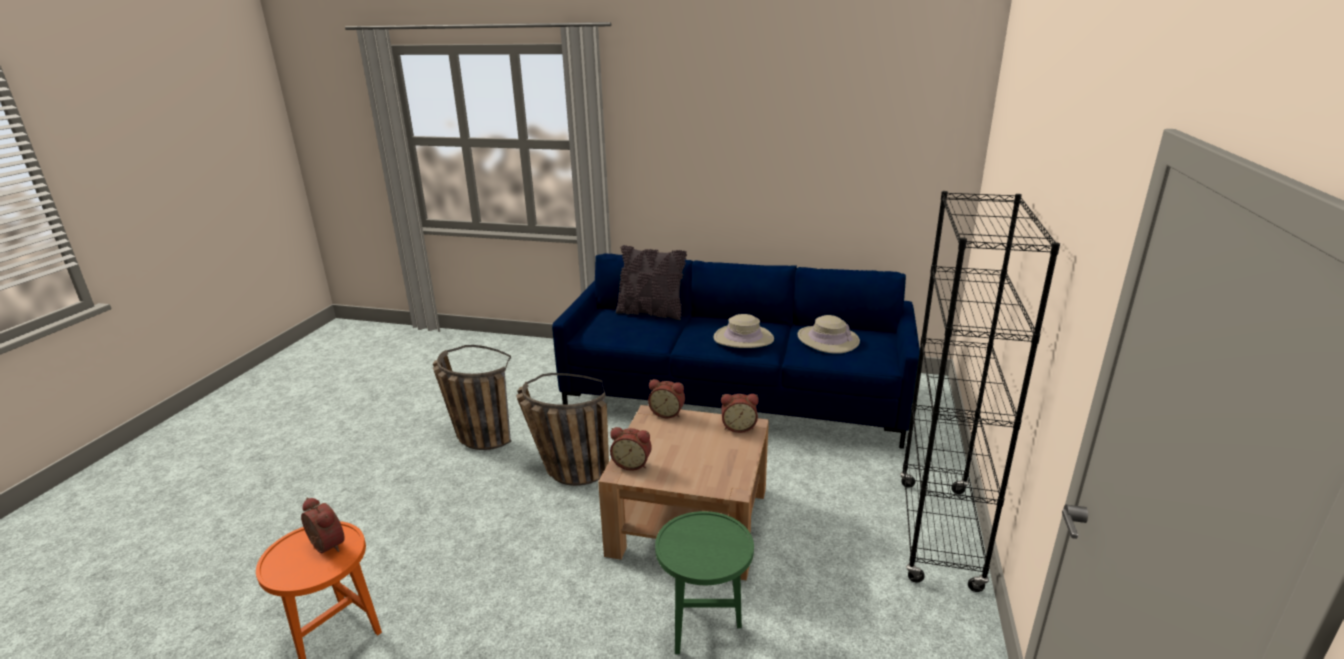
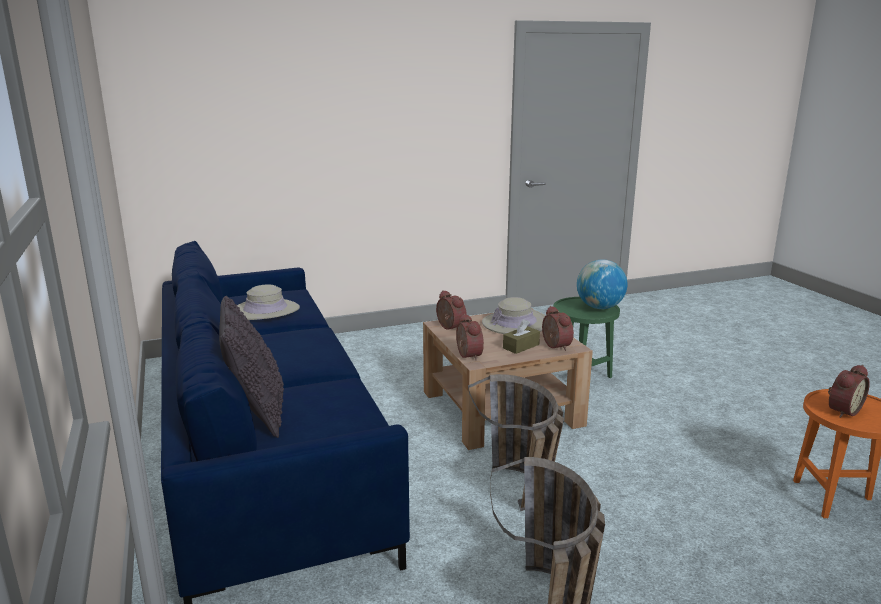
camera: 125 degrees left, 5 degrees down
alarm clock [301,497,345,554] -> alarm clock turned 135 degrees counterclockwise [828,365,870,418]
beige hat [713,314,774,348] -> beige hat moved to [482,297,546,334]
black bookcase [900,191,1060,592] -> none
none -> brown tissue box [503,319,540,354]
none -> globe [577,259,628,309]

